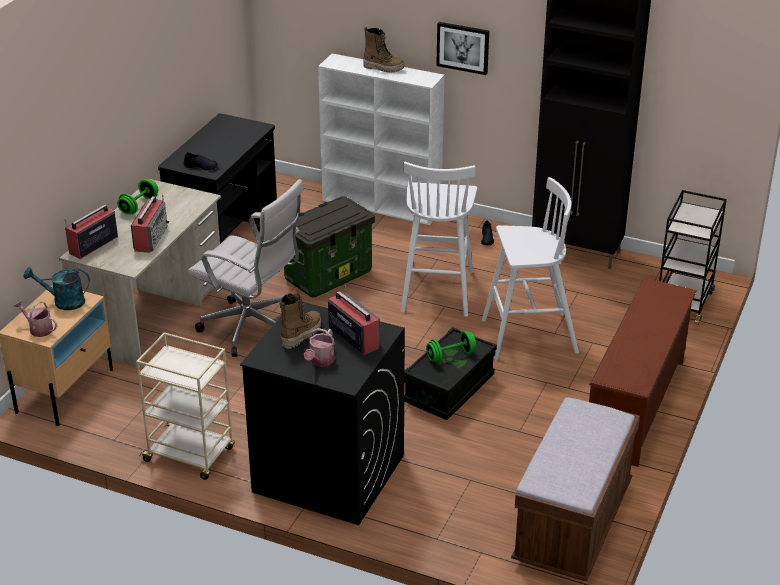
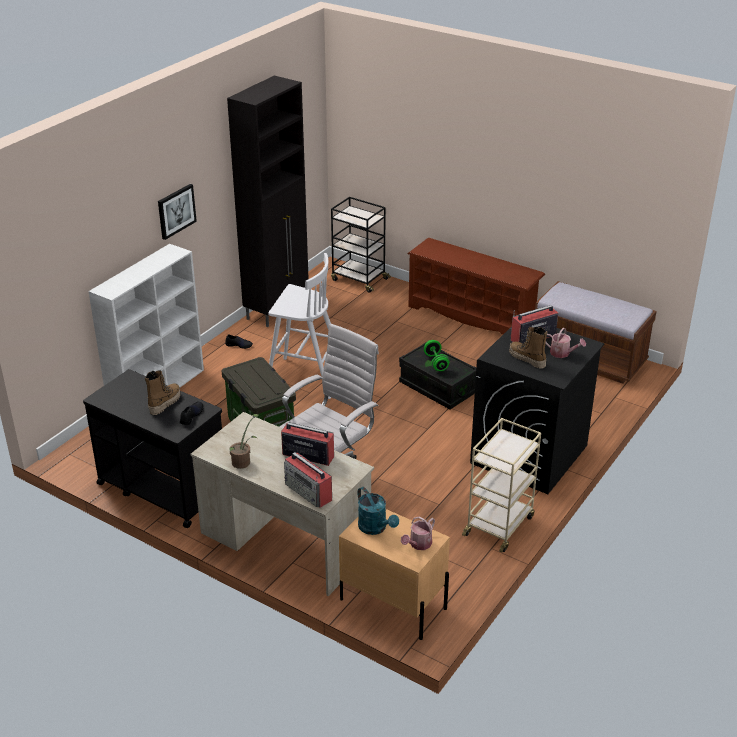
camera: 80 degrees left, 0 degrees up
turquoise watering can [23,267,90,310] -> turquoise watering can turned 45 degrees counterclockwise [358,487,399,535]
green dumbbell [117,179,158,214] -> potted plant [229,414,259,469]
boot [363,27,404,73] -> boot moved to [145,370,180,415]
white stool [482,177,579,360] -> none

